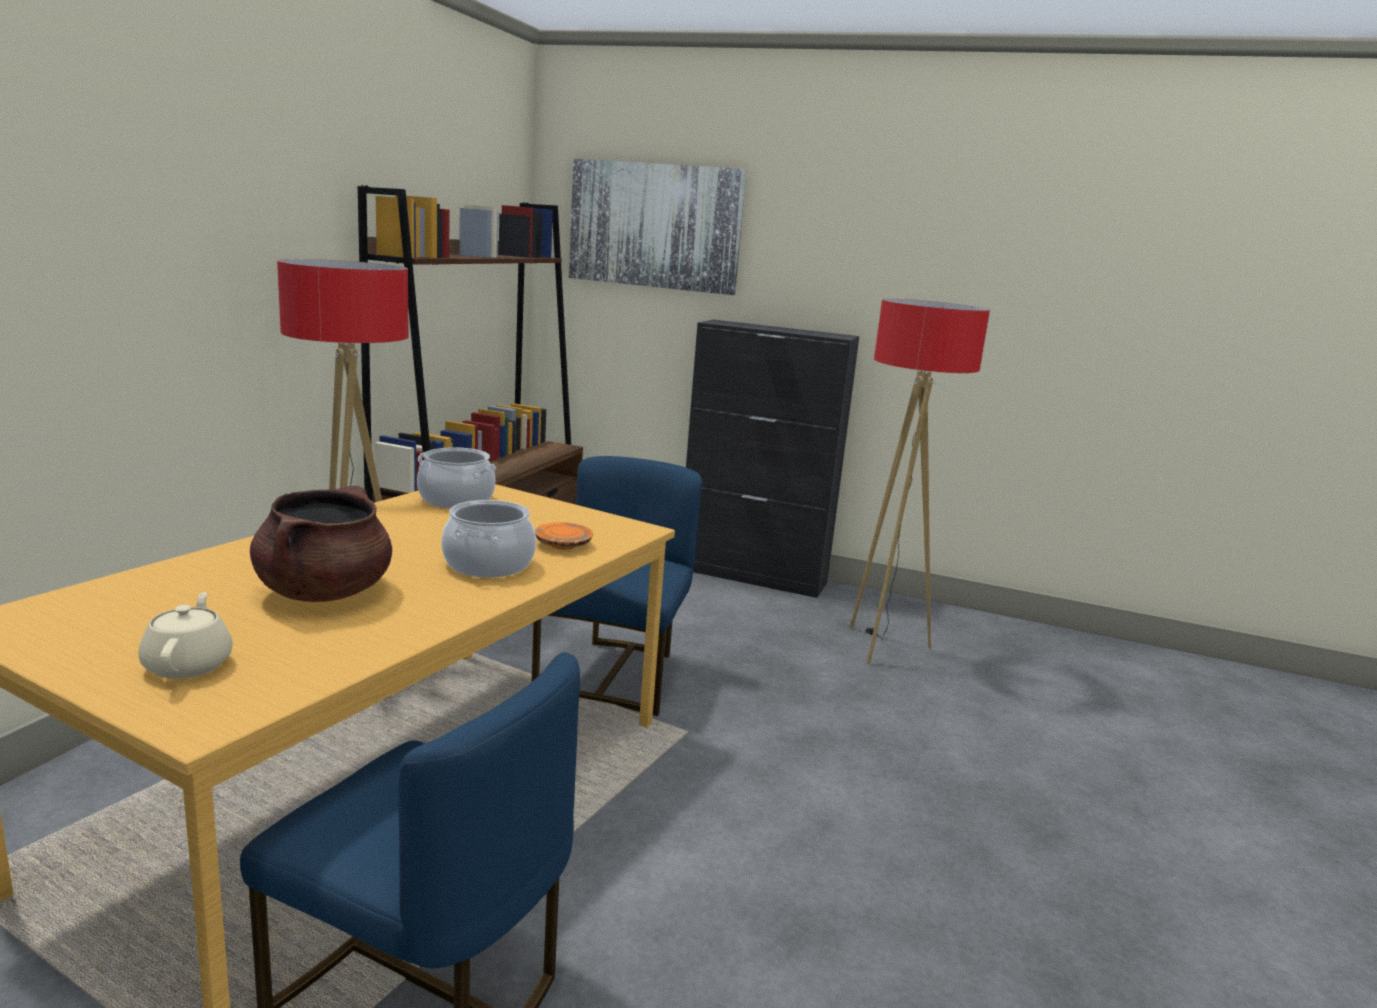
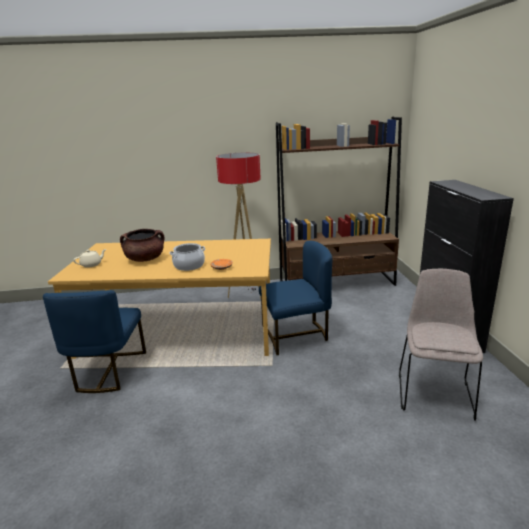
camera: 65 degrees right, 5 degrees up
cooking pot [417,447,496,508] -> none
picture [569,159,747,295] -> none
floor lamp [850,299,990,664] -> beige chair [399,269,483,421]

